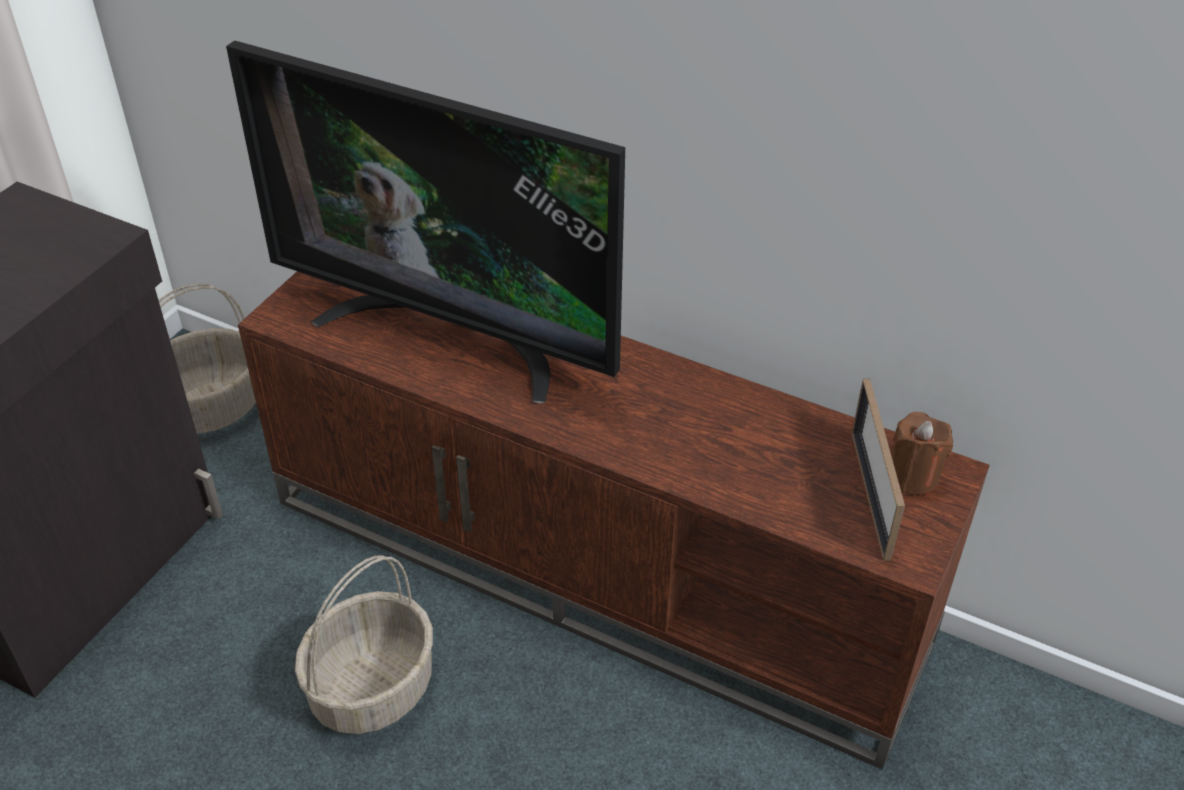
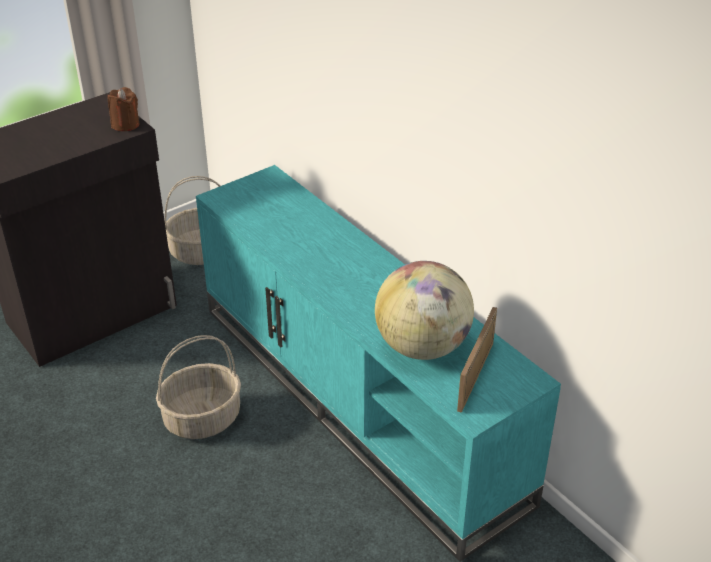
camera: 25 degrees right, 5 degrees down
television [226,40,625,403] -> none
brown tv stand [238,271,990,769] -> turquoise tv stand [196,165,561,562]
brown candle [891,412,953,495] -> brown candle moved to [107,87,139,131]
none -> globe [375,261,474,360]

